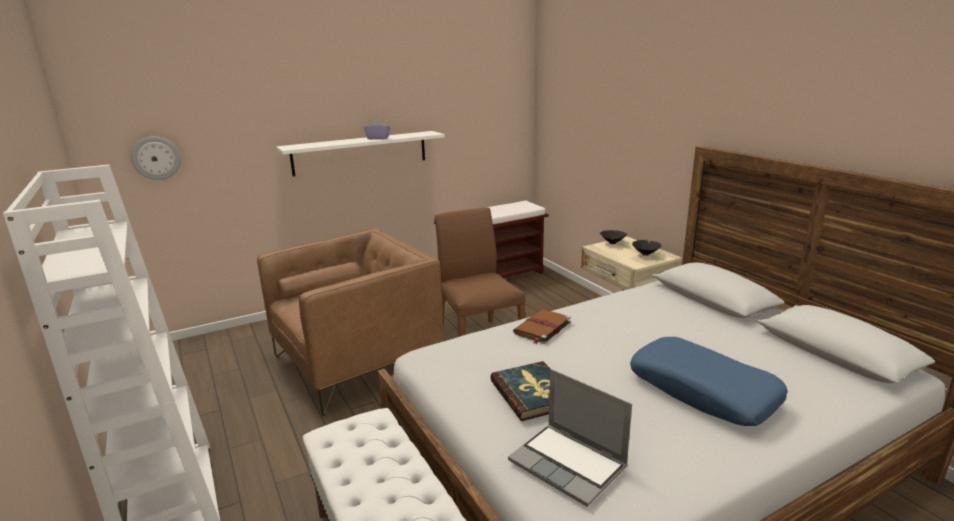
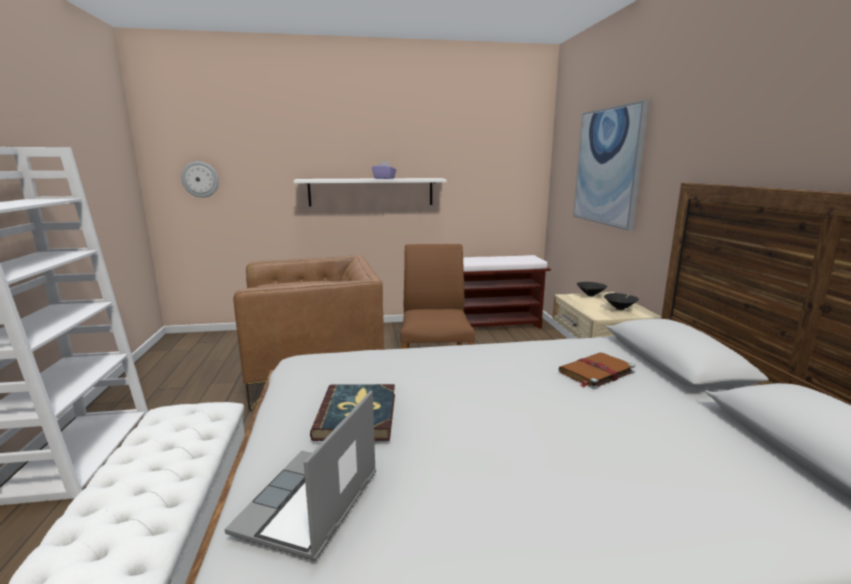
camera: 20 degrees right, 5 degrees down
laptop [508,369,632,507] -> laptop turned 45 degrees clockwise [224,391,376,561]
brown book [513,309,571,344] -> brown book moved to [558,353,635,389]
blue pillow [630,337,788,426] -> none
none -> picture [573,100,649,230]

